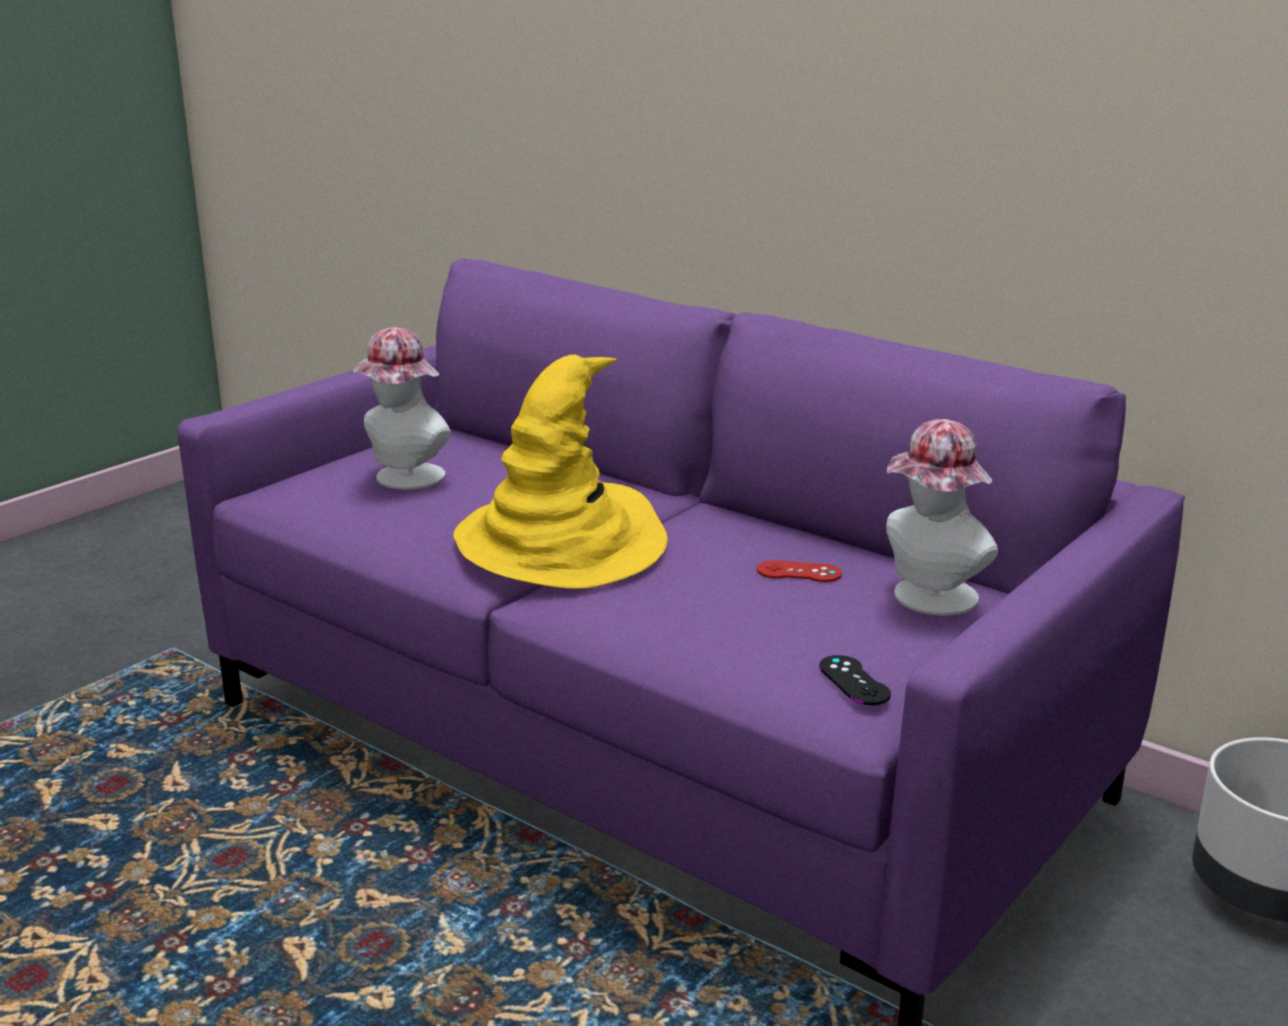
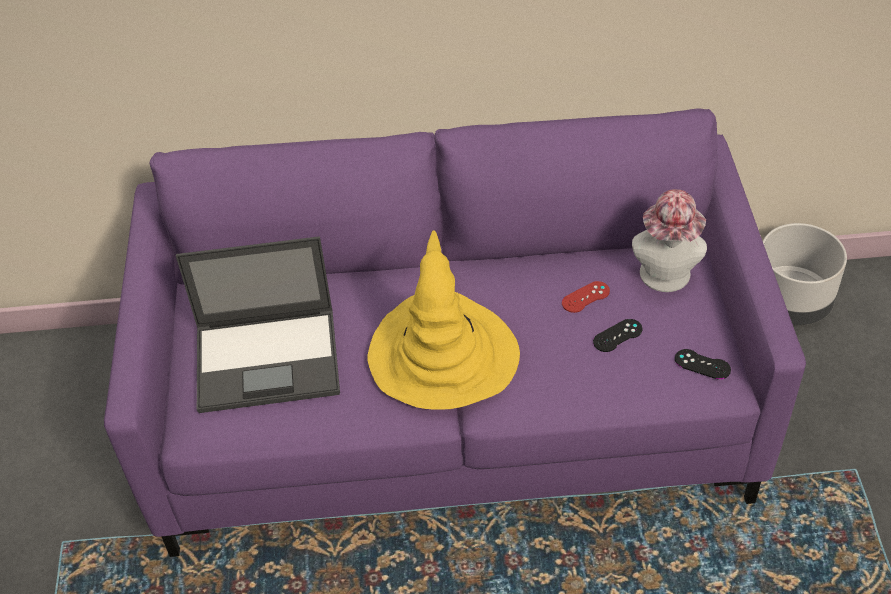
camera: 40 degrees left, 25 degrees up
hat [351,327,451,490] -> laptop [176,236,340,413]
none -> black game controller [593,319,642,352]

